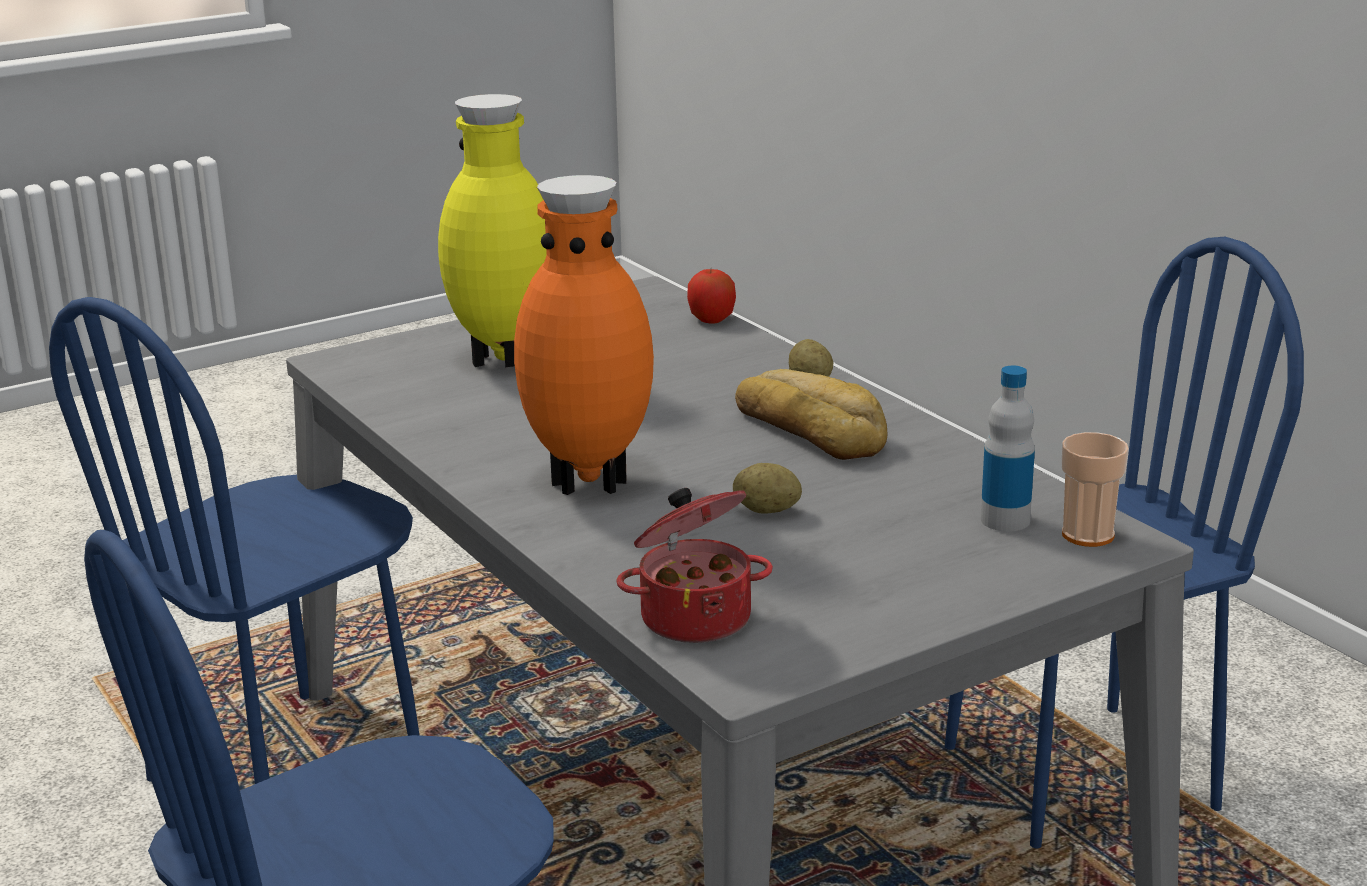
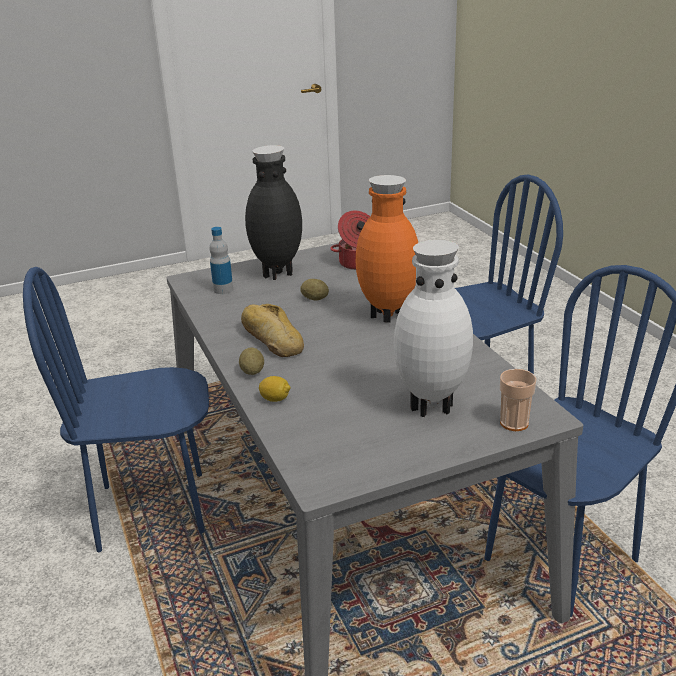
camera: 170 degrees left, 5 degrees up
yellow vase [438,94,547,367] -> white vase [394,240,473,417]
apple [687,269,736,324] -> none
cup [1061,432,1129,547] -> cup moved to [500,369,537,431]
none -> black vase [245,145,302,280]
none -> lemon [259,376,291,402]

